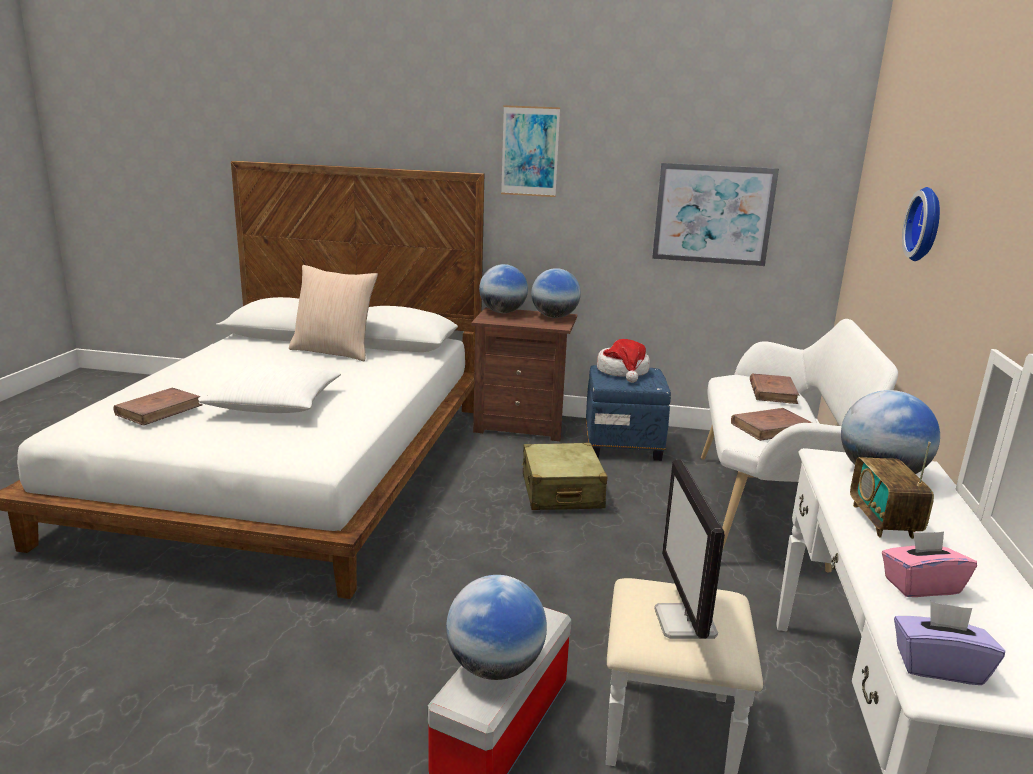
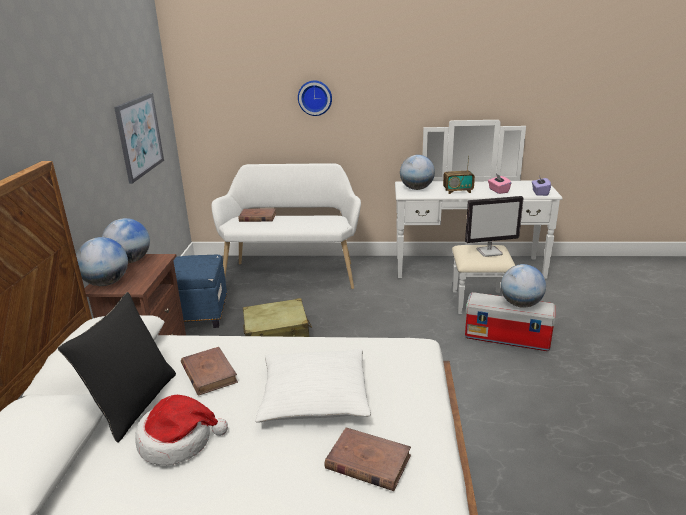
camera: 95 degrees left, 5 degrees up
beige pillow [289,265,378,361] -> black pillow [58,292,176,443]
picture [501,105,560,197] -> none
hat [597,339,650,383] -> hat moved to [135,395,228,466]
brown book [731,408,812,441] -> brown book moved to [181,347,238,396]

